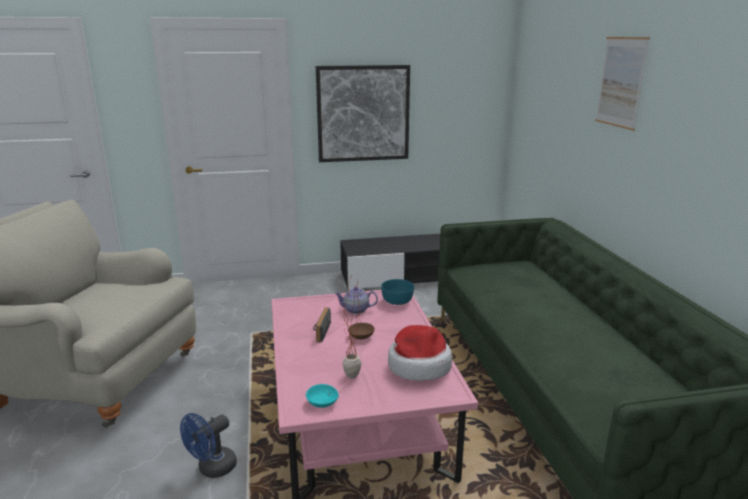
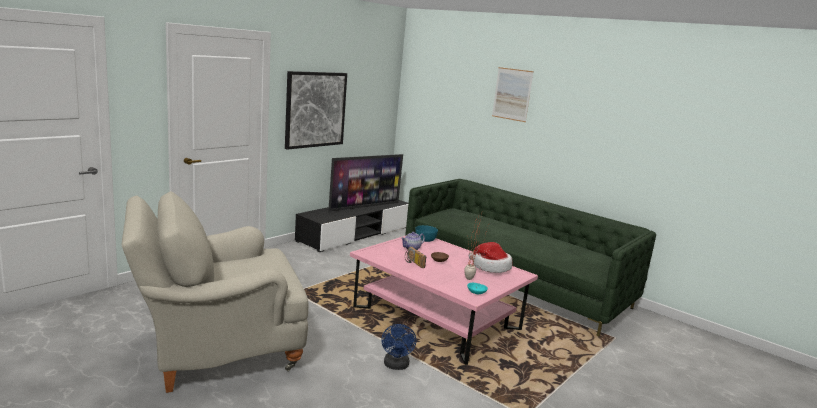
camera: 40 degrees left, 5 degrees down
none -> television [328,154,403,212]

